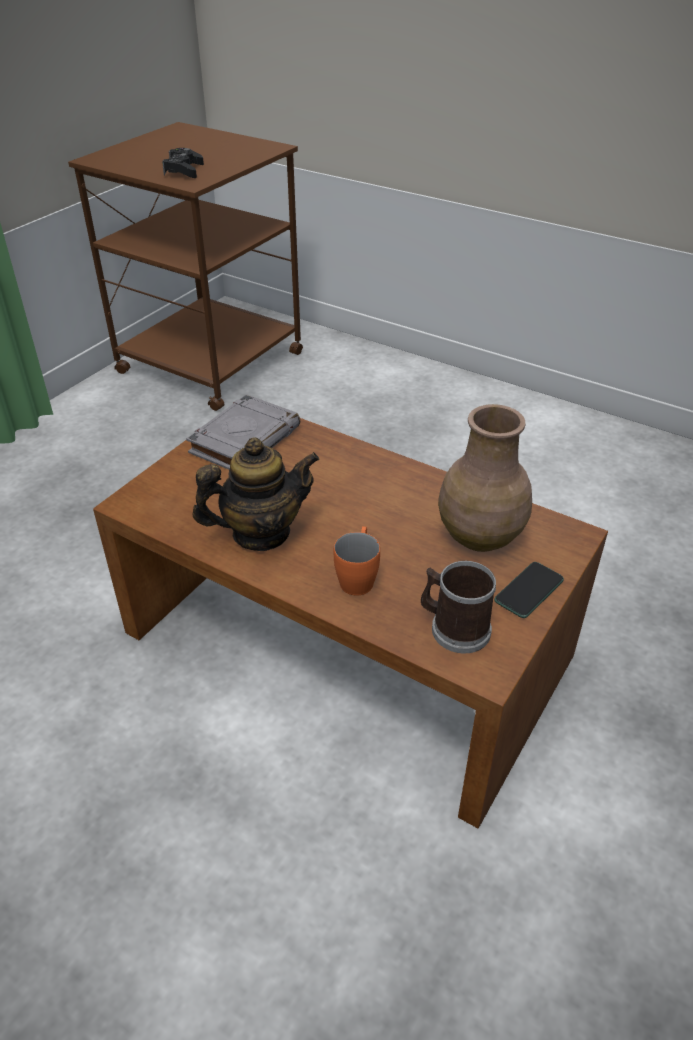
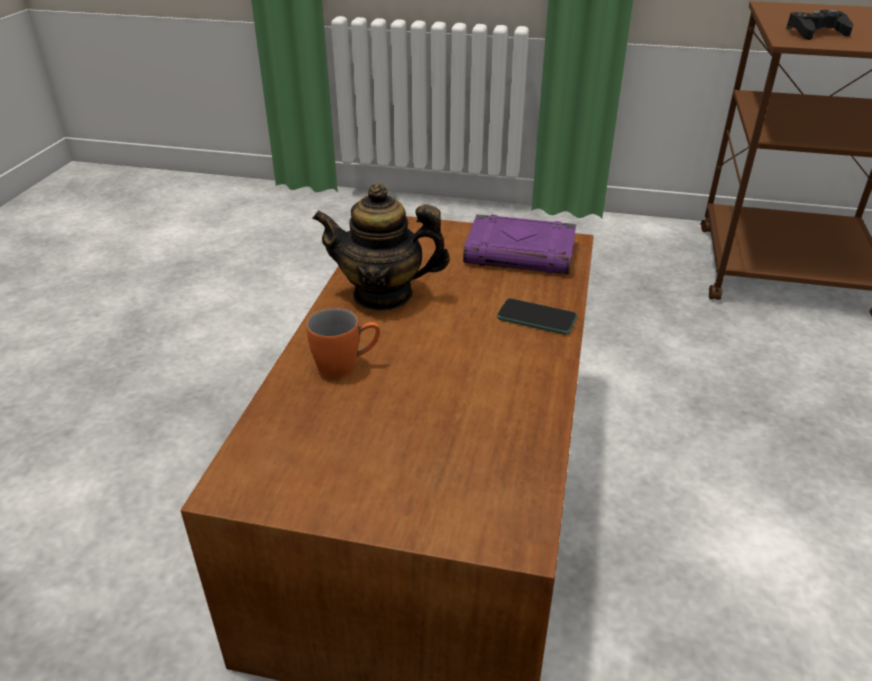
camera: 70 degrees right, 5 degrees down
grey book [186,394,300,470] -> purple book [463,214,576,274]
teapot [193,437,319,551] -> teapot turned 135 degrees clockwise [312,183,450,311]
mug [421,561,496,654] -> none
brown vase [438,404,532,552] -> none
phone [494,562,564,618] -> phone moved to [497,298,577,334]

